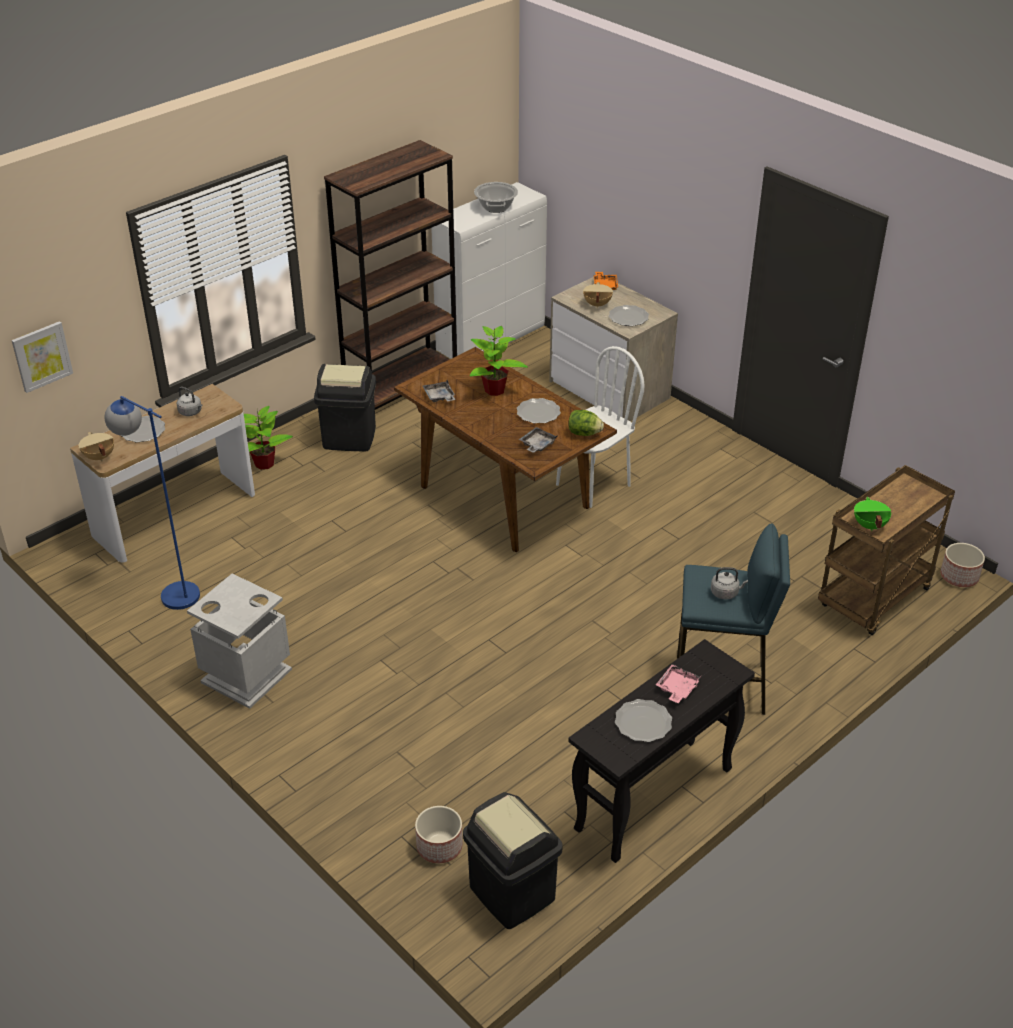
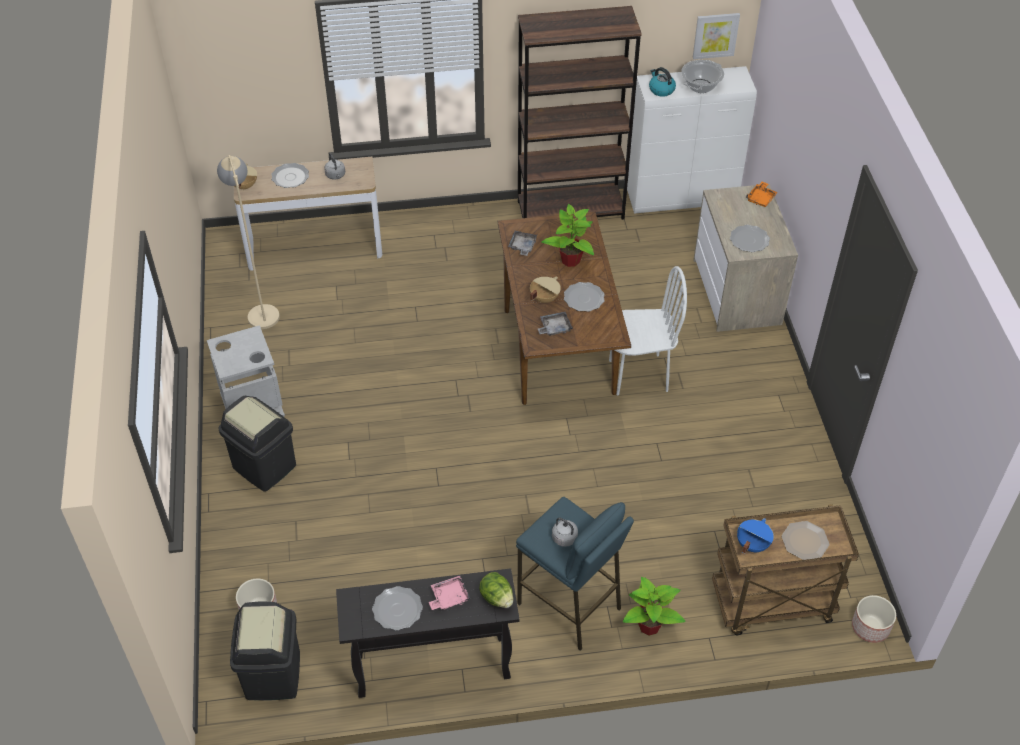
camera: 35 degrees right, 10 degrees up
picture [12,321,73,393] -> picture moved to [693,13,740,59]
blue floor lamp [104,396,200,610] -> beige floor lamp [217,155,280,329]
potted plant [244,406,293,470] -> potted plant moved to [623,577,685,636]
black trash can [314,364,376,451] -> black trash can moved to [219,396,296,492]
lettuce [568,410,604,436] -> lettuce moved to [479,572,513,608]
beige cooking pot [583,282,613,308] -> beige cooking pot moved to [530,277,561,303]
green cooking pot [854,497,891,531] -> blue cooking pot [737,518,774,553]
none -> kettle [649,67,676,97]
none -> plate [782,521,829,560]

